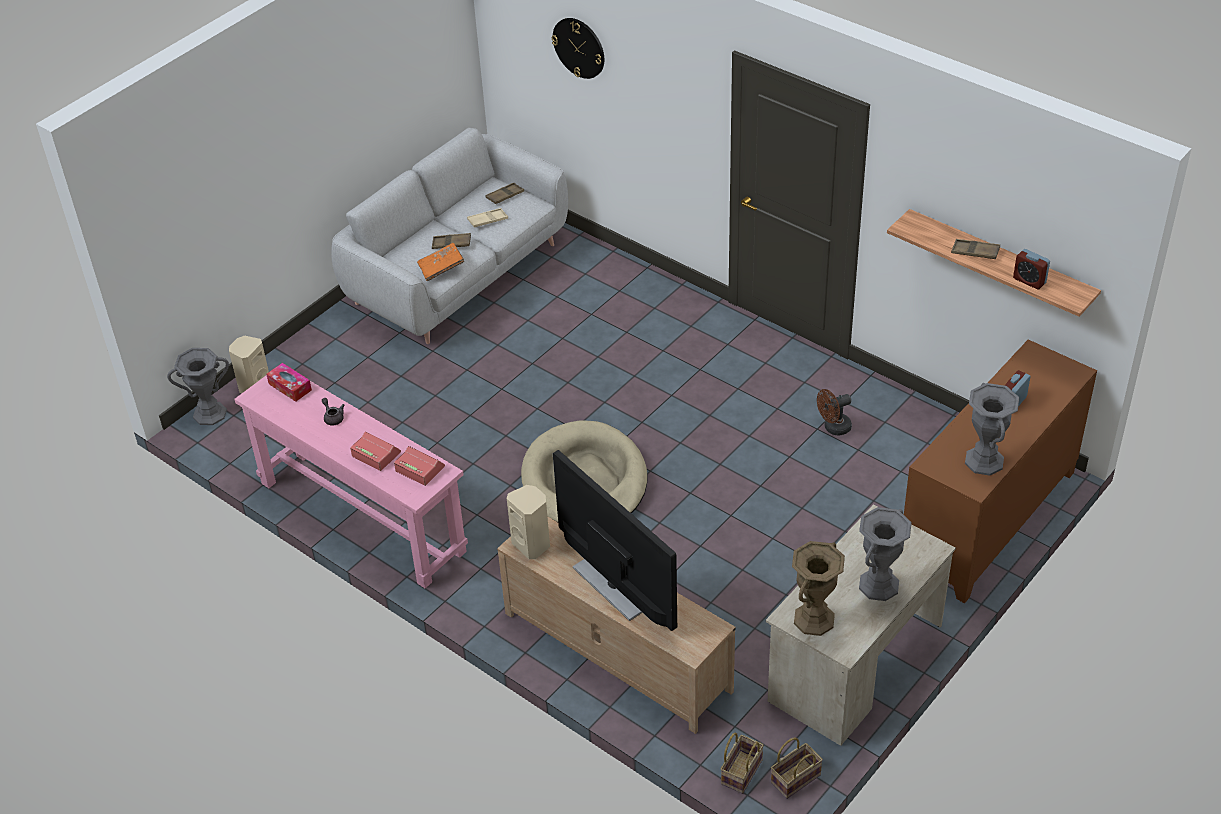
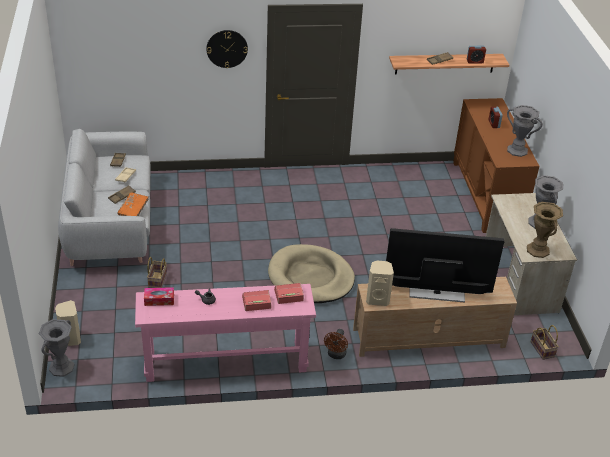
camera: 50 degrees left, 5 degrees down
wall clock [552,18,604,79] -> wall clock moved to [206,30,248,68]
basket [771,737,823,799] -> basket moved to [147,257,167,288]
brown fan [817,389,852,435] -> brown fan moved to [324,329,348,359]

